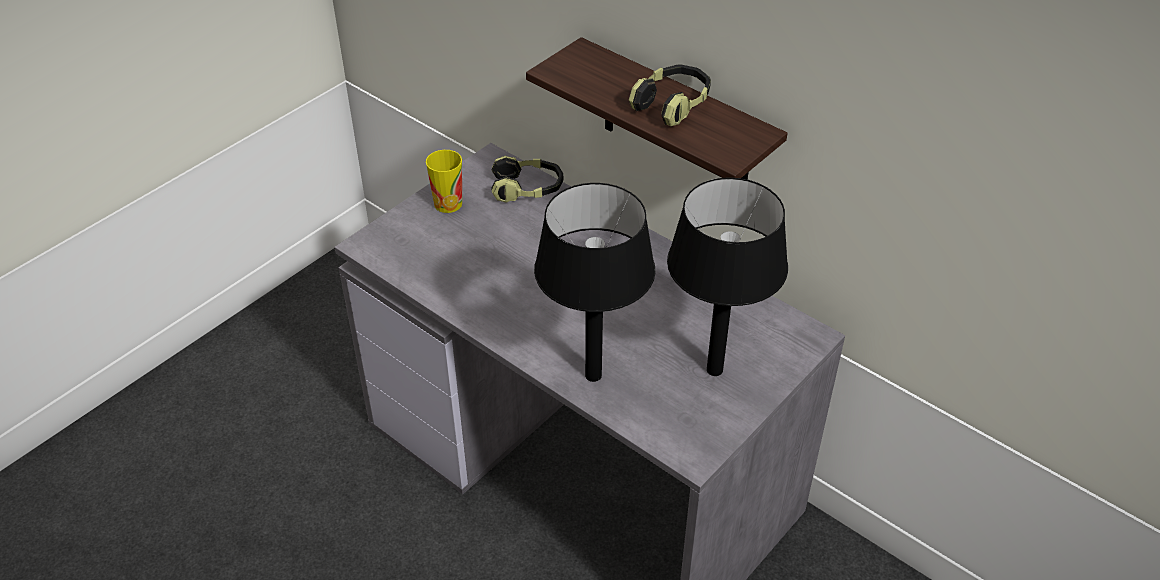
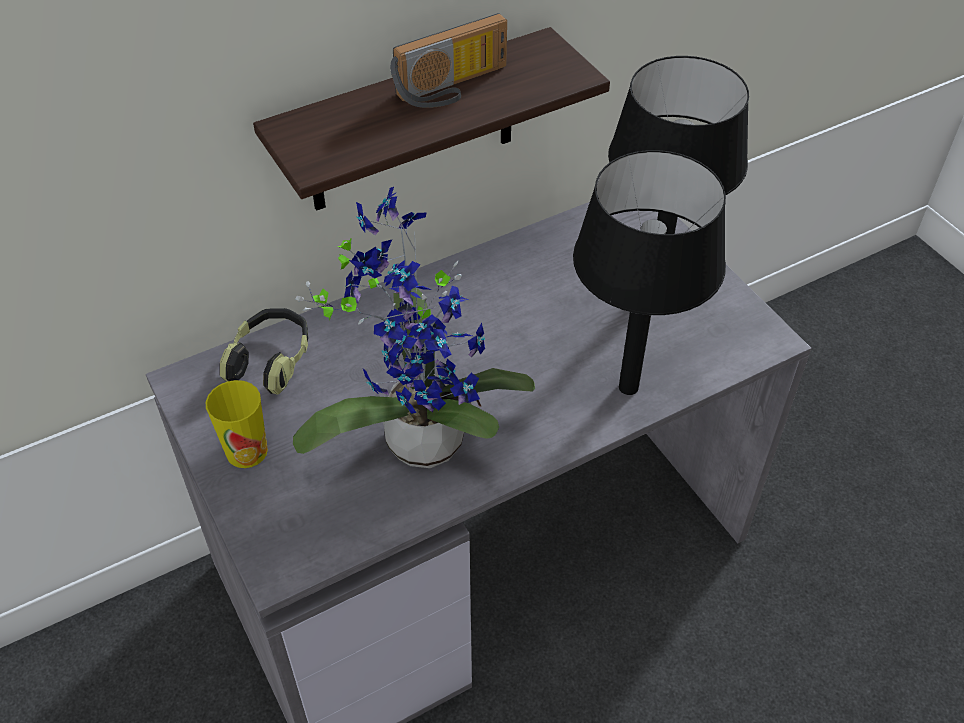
camera: 70 degrees left, 5 degrees up
headphones [629,65,711,126] -> radio [390,13,507,108]
none -> potted plant [293,187,535,468]

